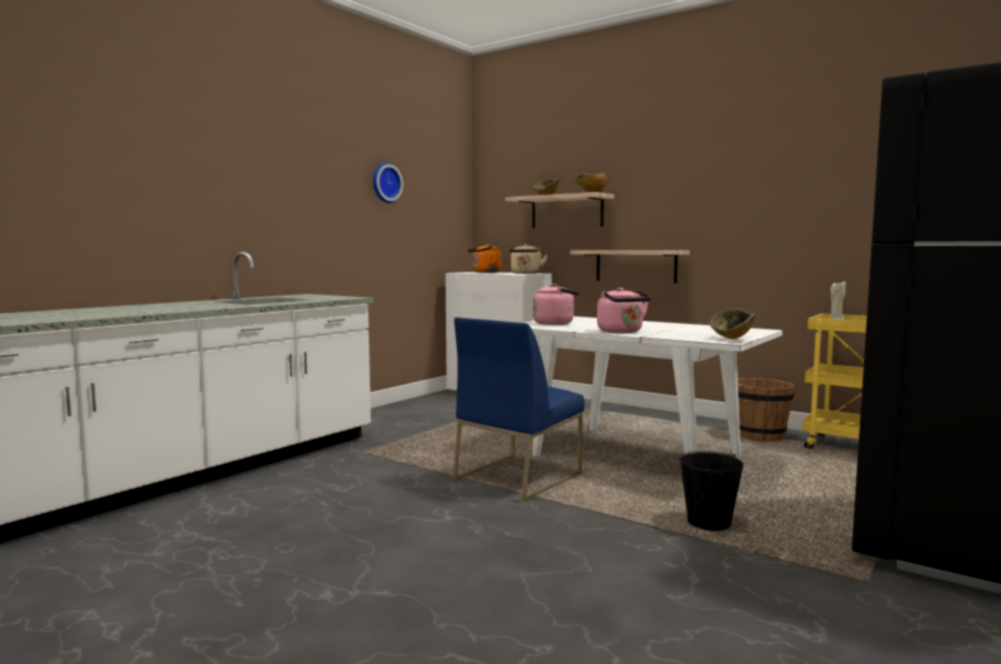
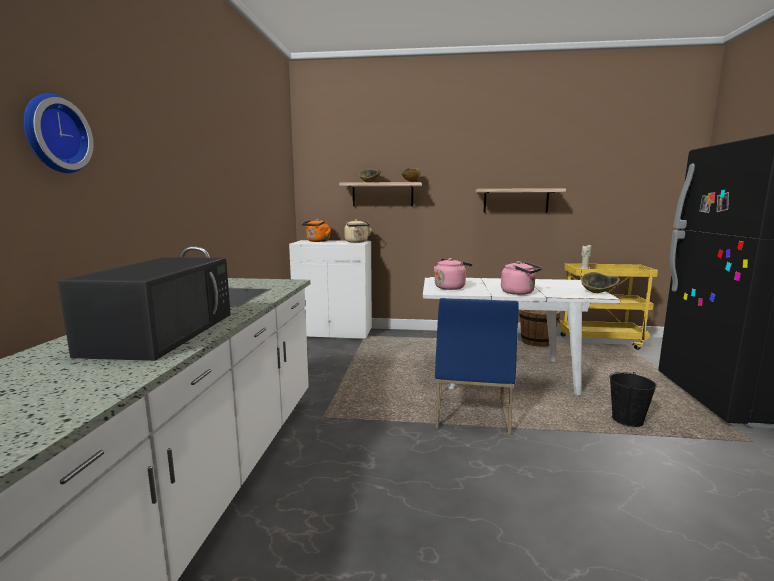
camera: 30 degrees left, 5 degrees up
wall clock [373,163,403,203] -> wall clock moved to [24,93,93,173]
shelf [570,250,690,283] -> shelf moved to [476,188,566,213]
none -> black microwave [58,257,231,361]

